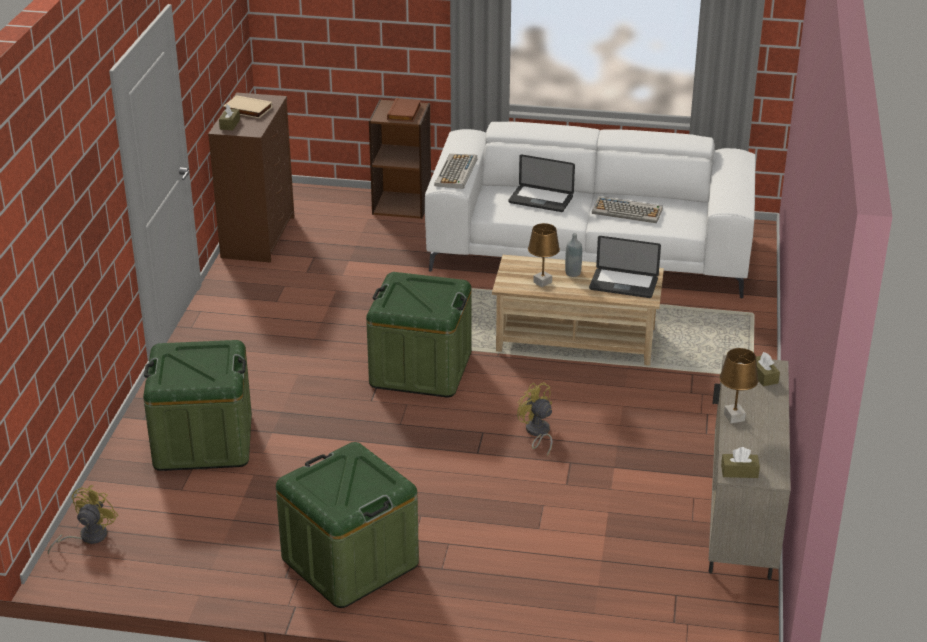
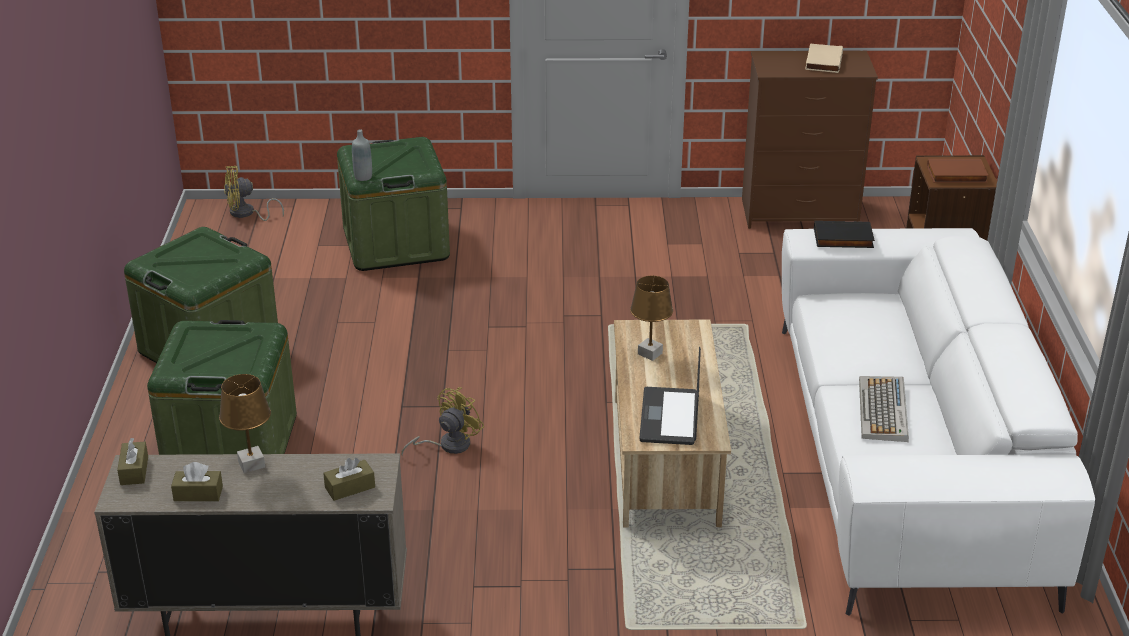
camera: 80 degrees right, 0 degrees up
yellow fan [48,485,118,554] -> yellow fan turned 150 degrees clockwise [224,166,284,221]
brown tissue box [219,104,240,130] -> brown tissue box moved to [171,462,223,501]
green storage box [366,272,472,398] -> green storage box moved to [147,320,297,455]
keyboard [434,154,477,189] -> black book [814,221,875,248]
laptop [508,155,575,212] -> none
grey bottle [565,233,582,277] -> grey bottle moved to [352,129,372,181]

